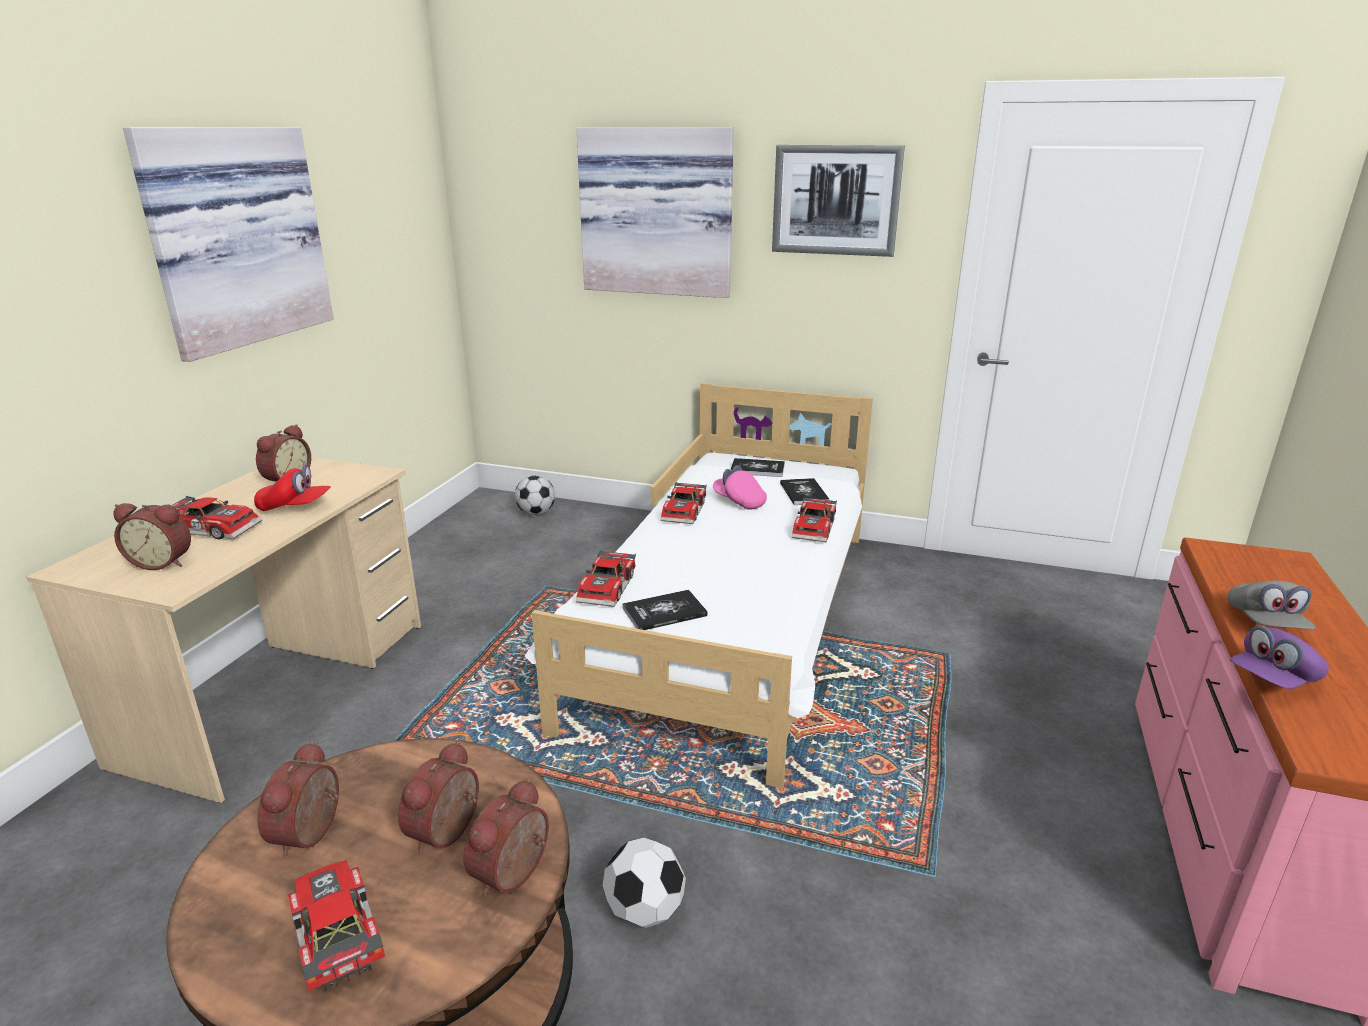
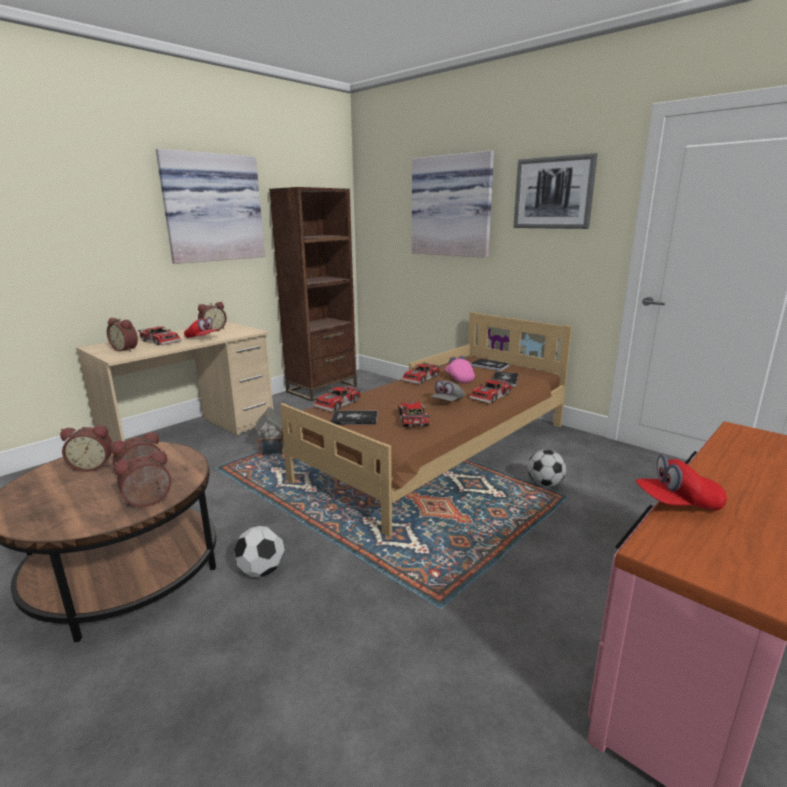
camera: 25 degrees right, 5 degrees down
alarm clock [257,741,339,858] -> alarm clock turned 135 degrees counterclockwise [60,425,113,472]
toy car [288,860,385,991] -> toy car moved to [398,402,430,427]
football [515,476,555,515] -> football moved to [528,449,566,487]
white bed [525,383,873,788] -> brown bed [280,312,572,537]
grey cap [1227,581,1315,629] -> grey cap moved to [431,380,465,401]
purple cap [1230,625,1329,689] -> red cap [635,454,727,511]
none -> toy house [255,407,284,455]
none -> brown bookcase [269,187,357,401]

